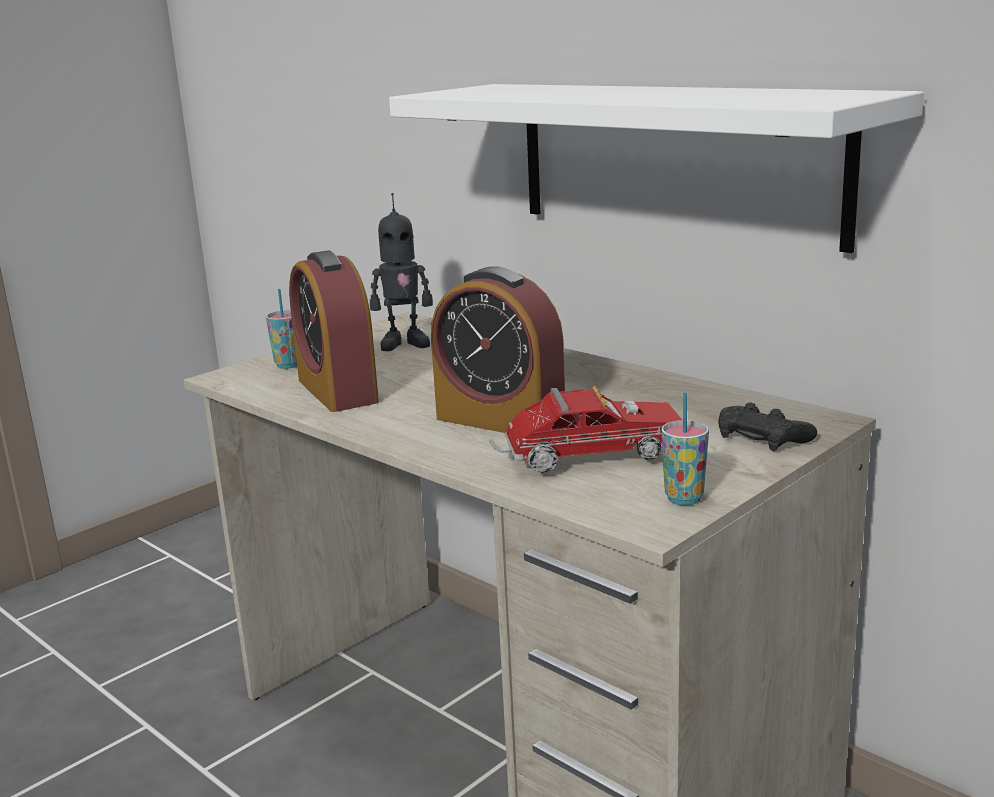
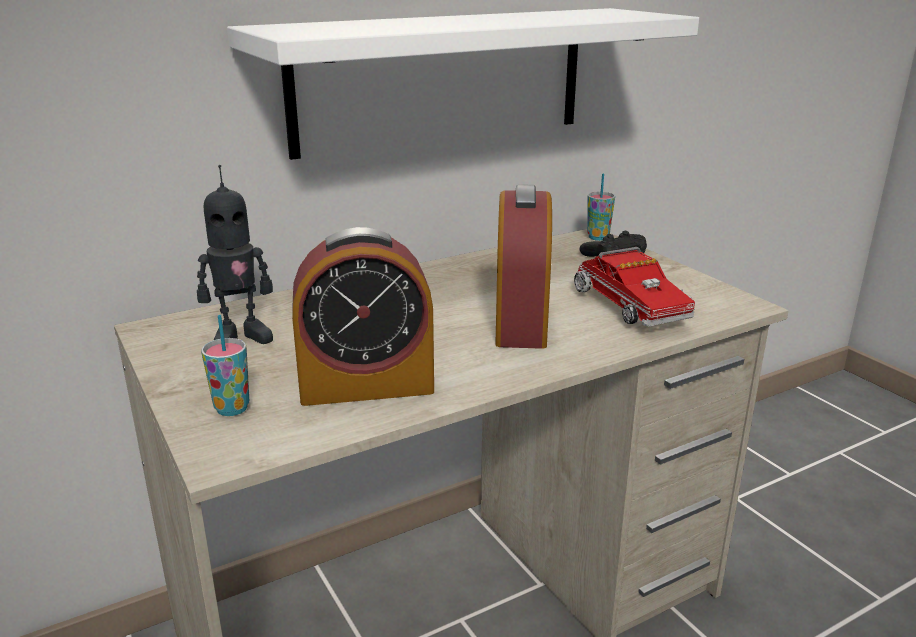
camera: 75 degrees left, 5 degrees up
toy robot [370,193,433,351] -> toy robot turned 60 degrees clockwise [197,165,273,344]
alarm clock [431,266,565,433] -> alarm clock turned 135 degrees clockwise [495,184,552,349]
toy truck [489,386,682,473] -> toy truck turned 150 degrees clockwise [574,247,695,327]
cup [661,392,709,506] -> cup moved to [587,174,615,241]

